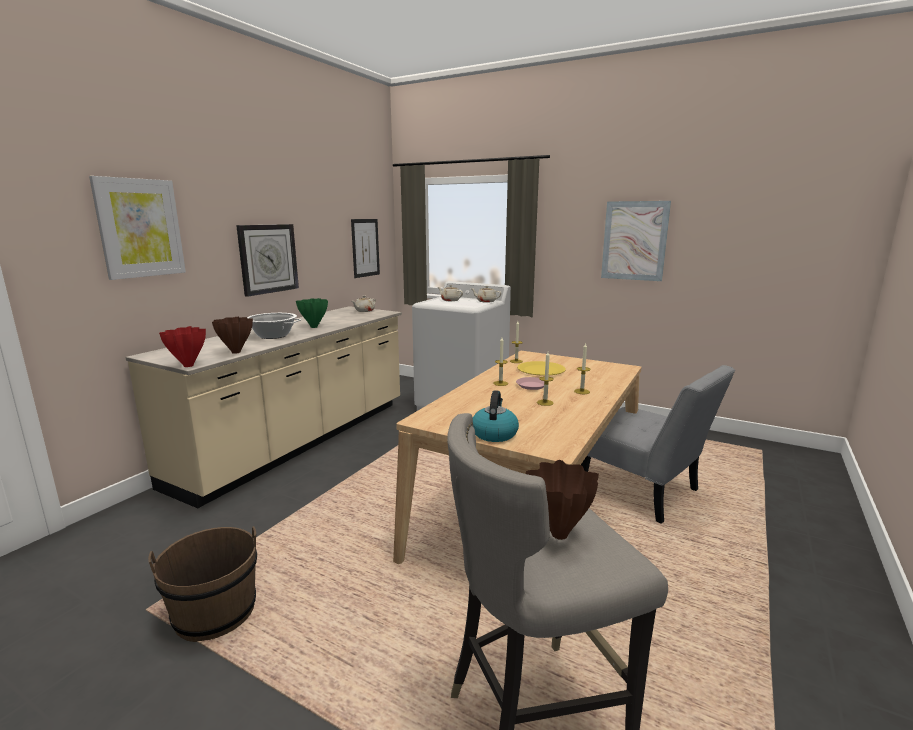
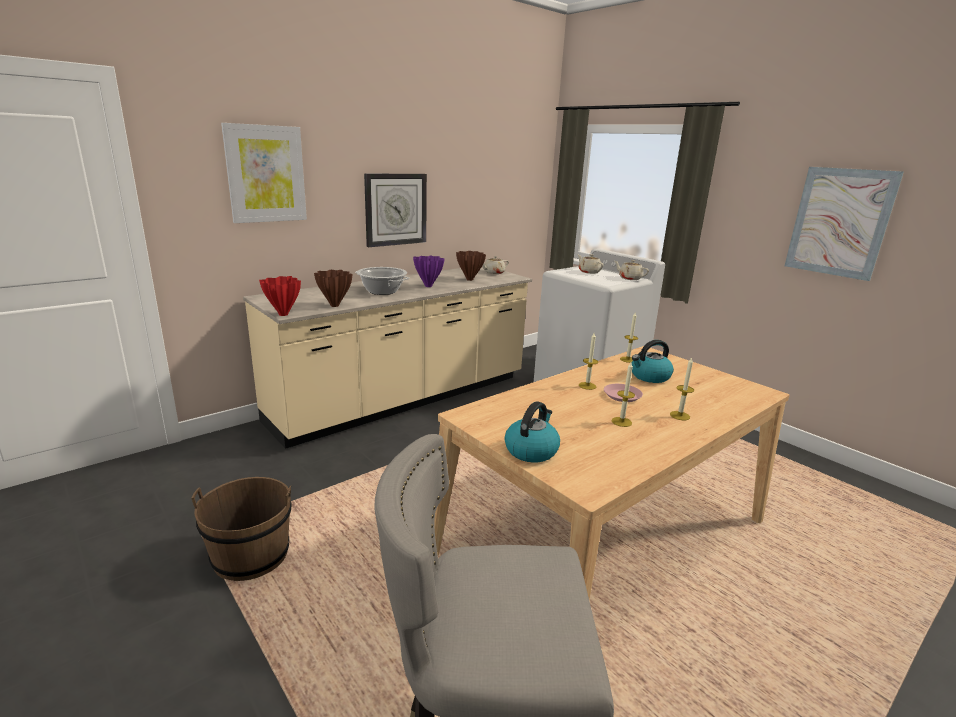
camera: 20 degrees right, 5 degrees up
green vase [296,298,328,328] -> purple vase [413,255,445,287]
picture [351,219,380,278] -> none
yellow plate [517,361,566,376] -> kettle [632,340,674,383]
brown vase [526,460,599,540] -> brown vase moved to [456,251,486,281]
grey chair [581,365,735,524] -> none

